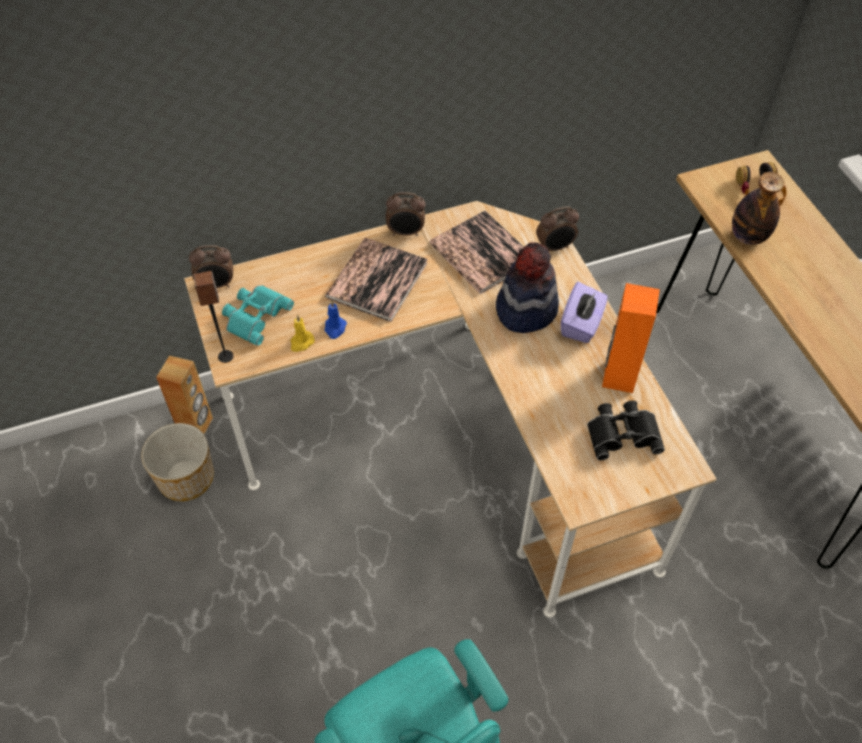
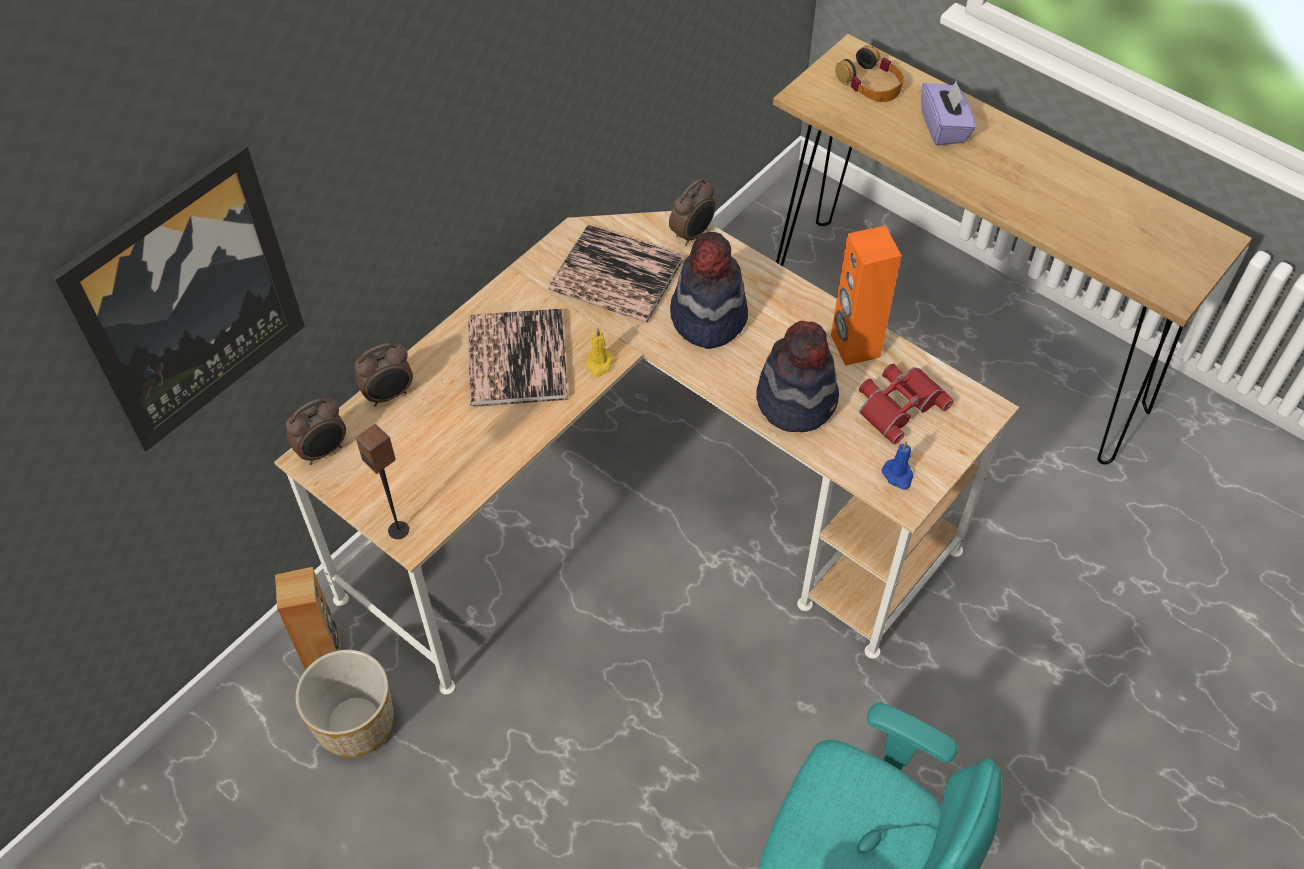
camera: 30 degrees left, 0 degrees up
turquoise binoculars [222,285,294,346] -> none
yellow candle [290,315,315,352] -> yellow candle moved to [586,328,614,377]
blue candle [325,301,347,339] -> blue candle moved to [882,441,914,490]
alarm clock [386,192,426,236] -> alarm clock moved to [354,343,413,407]
purple tissue box [561,282,608,343] -> purple tissue box moved to [921,80,976,146]
black binoculars [587,401,665,460] -> red binoculars [859,363,954,444]
bottle [732,172,784,245] -> none
none -> picture [50,143,305,452]
none -> hat [756,321,839,432]

